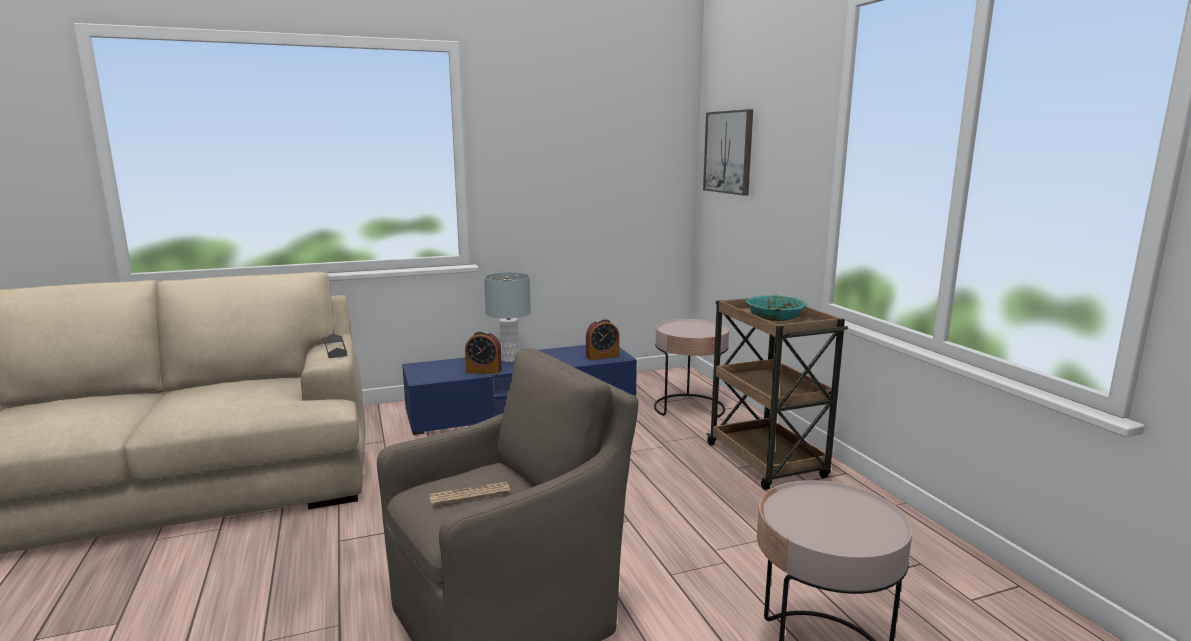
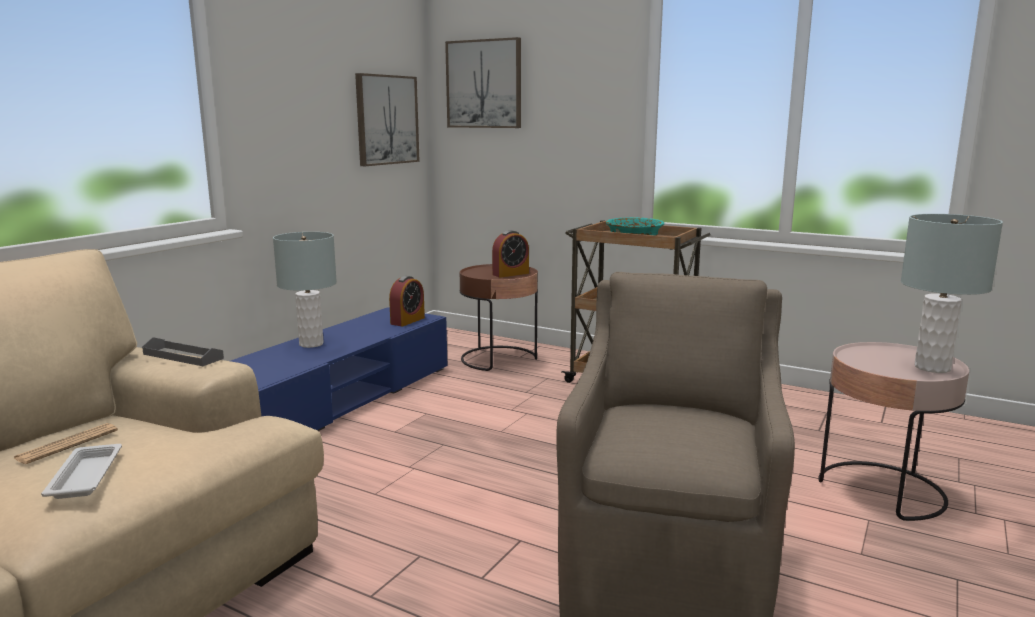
camera: 40 degrees left, 0 degrees up
newspaper [429,482,510,505] -> newspaper moved to [13,423,118,464]
alarm clock [465,330,502,374] -> alarm clock moved to [492,230,529,278]
pink side table [654,319,729,417] -> brown side table [460,264,538,371]
none -> white tray [41,444,122,499]
none -> picture [355,73,420,166]
none -> grey table lamp [901,214,1003,373]

